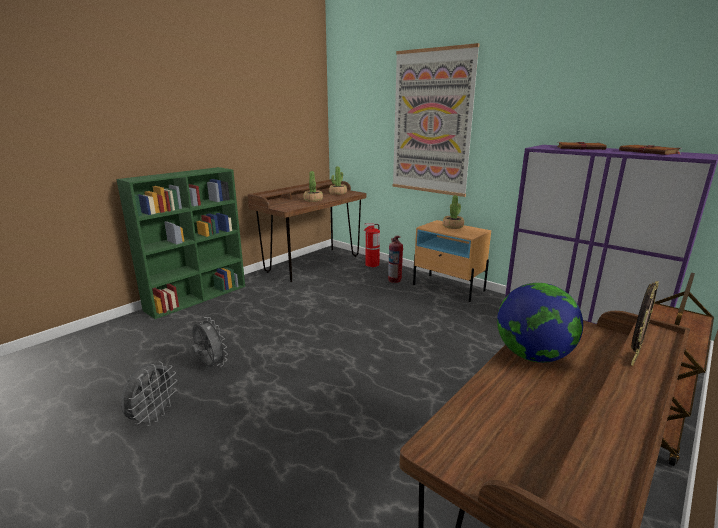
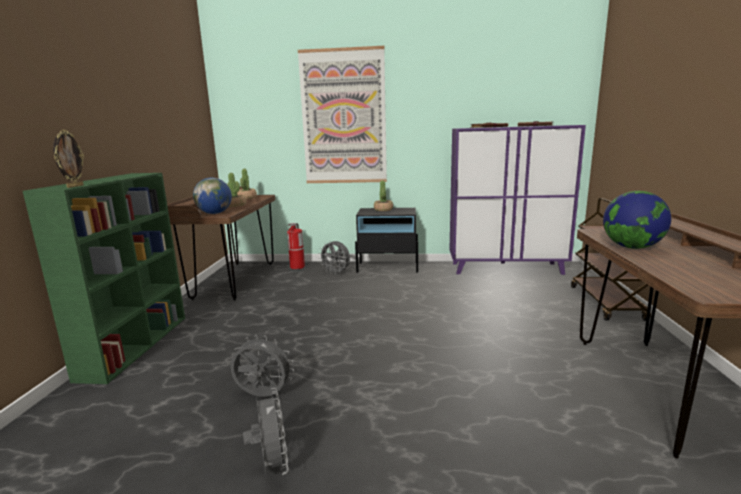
camera: 35 degrees left, 5 degrees down
fire extinguisher [388,236,403,283] -> grey fan [318,241,350,275]
beige nightstand [413,220,491,302] -> black nightstand [355,208,418,273]
picture frame [631,281,659,366] -> picture frame moved to [53,130,84,188]
none -> globe [193,178,232,214]

